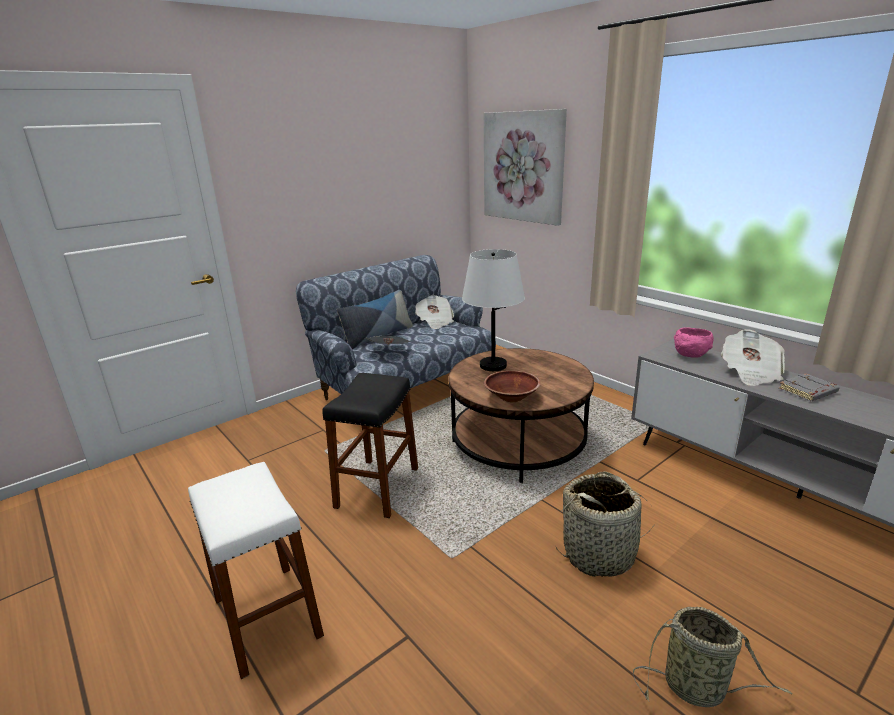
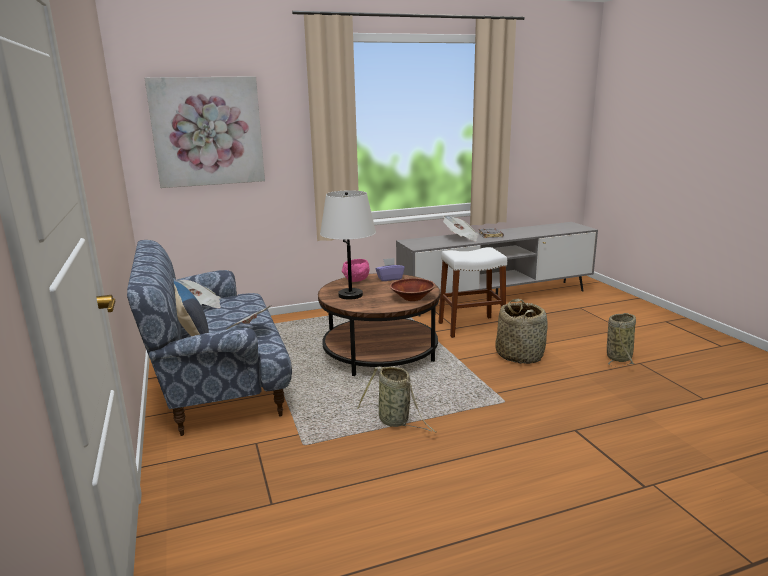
camera: 70 degrees left, 5 degrees down
white stool [188,462,324,679] -> white stool moved to [439,247,507,338]
black stool [322,373,418,518] -> basket [357,366,436,432]
pink bowl [674,327,714,358] -> pink bowl moved to [342,259,369,282]
none -> purple tissue box [375,258,405,281]

